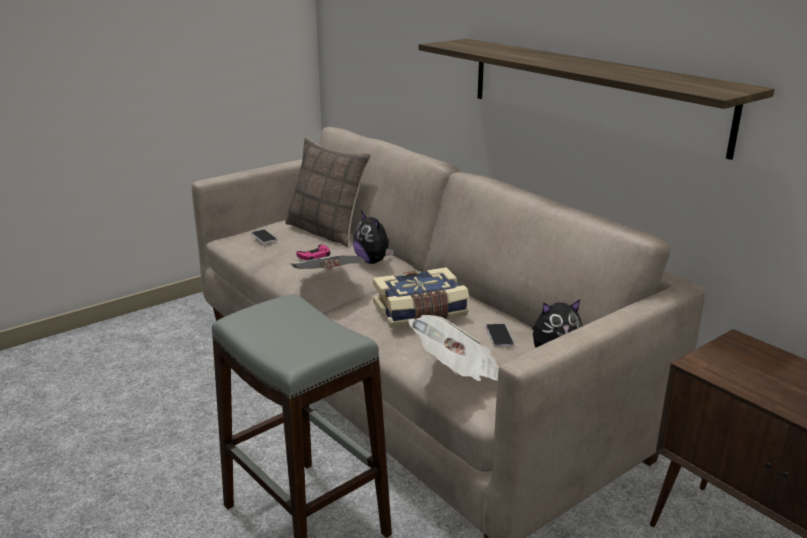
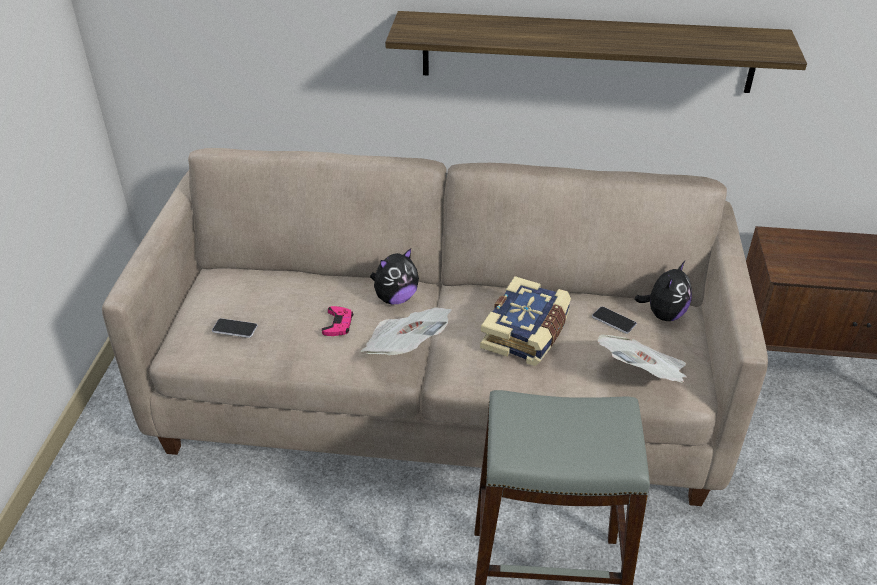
camera: 45 degrees left, 15 degrees up
pillow [285,137,371,247] -> none
plush toy [353,211,394,264] -> plush toy turned 45 degrees counterclockwise [370,248,419,304]

